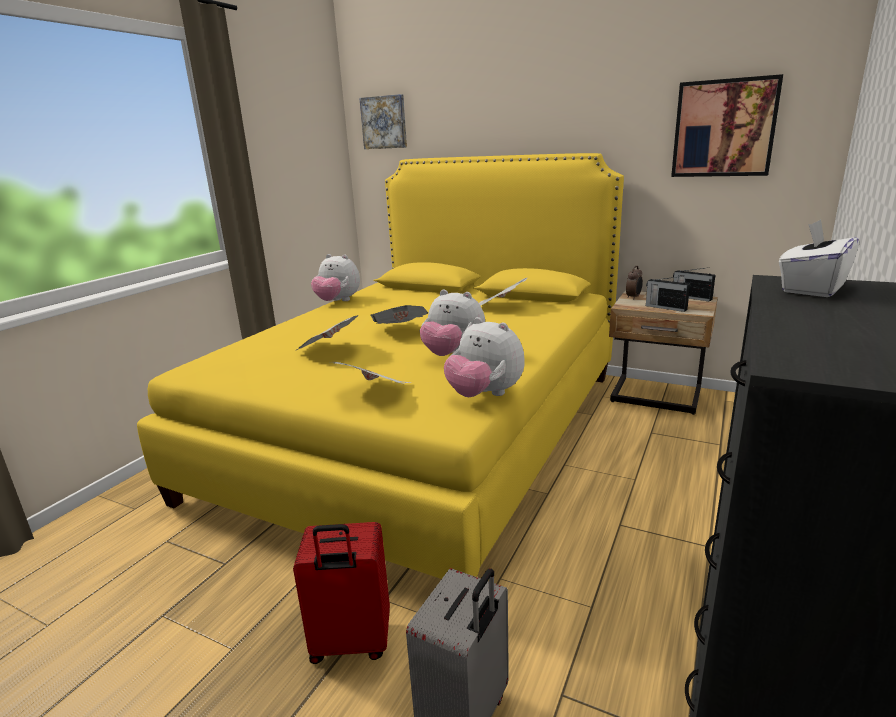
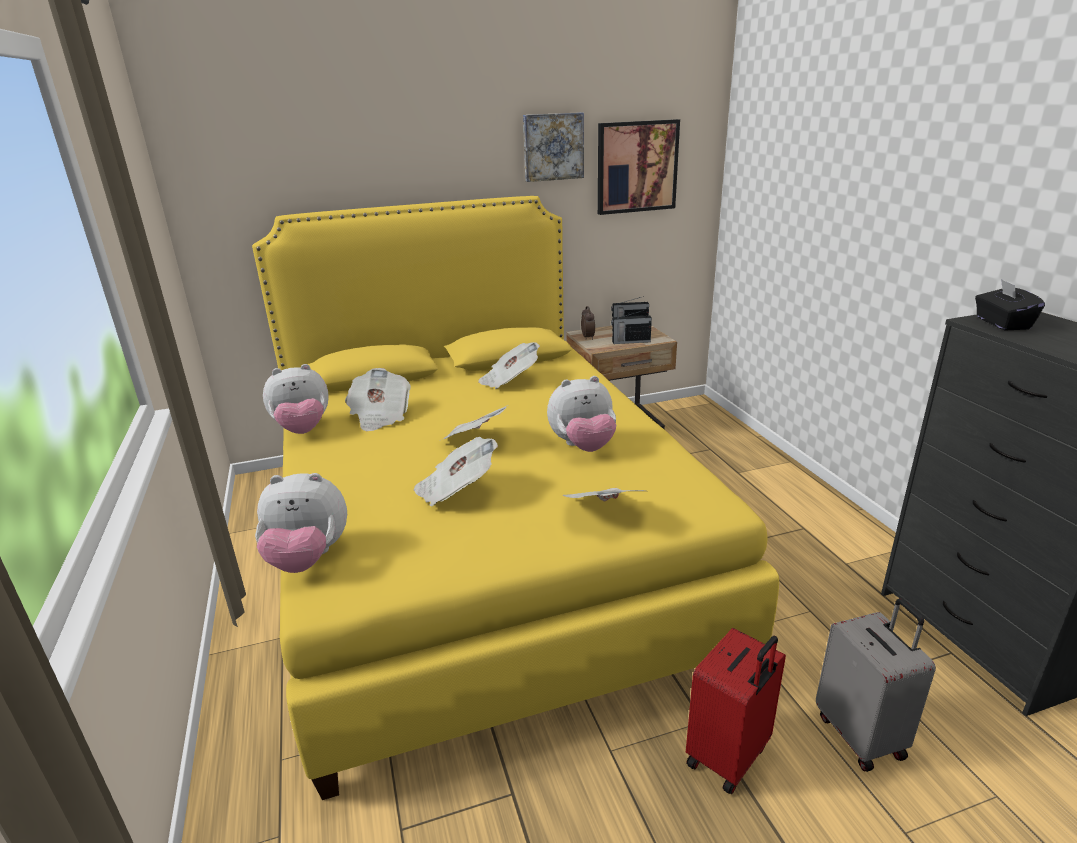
camera: 45 degrees left, 5 degrees up
picture [359,94,407,149] -> picture moved to [523,112,584,182]
plush toy [444,317,525,397] -> plush toy moved to [255,473,347,573]
white tissue box [779,219,859,297] -> black tissue box [975,279,1045,330]
none -> newspaper [345,368,411,431]

